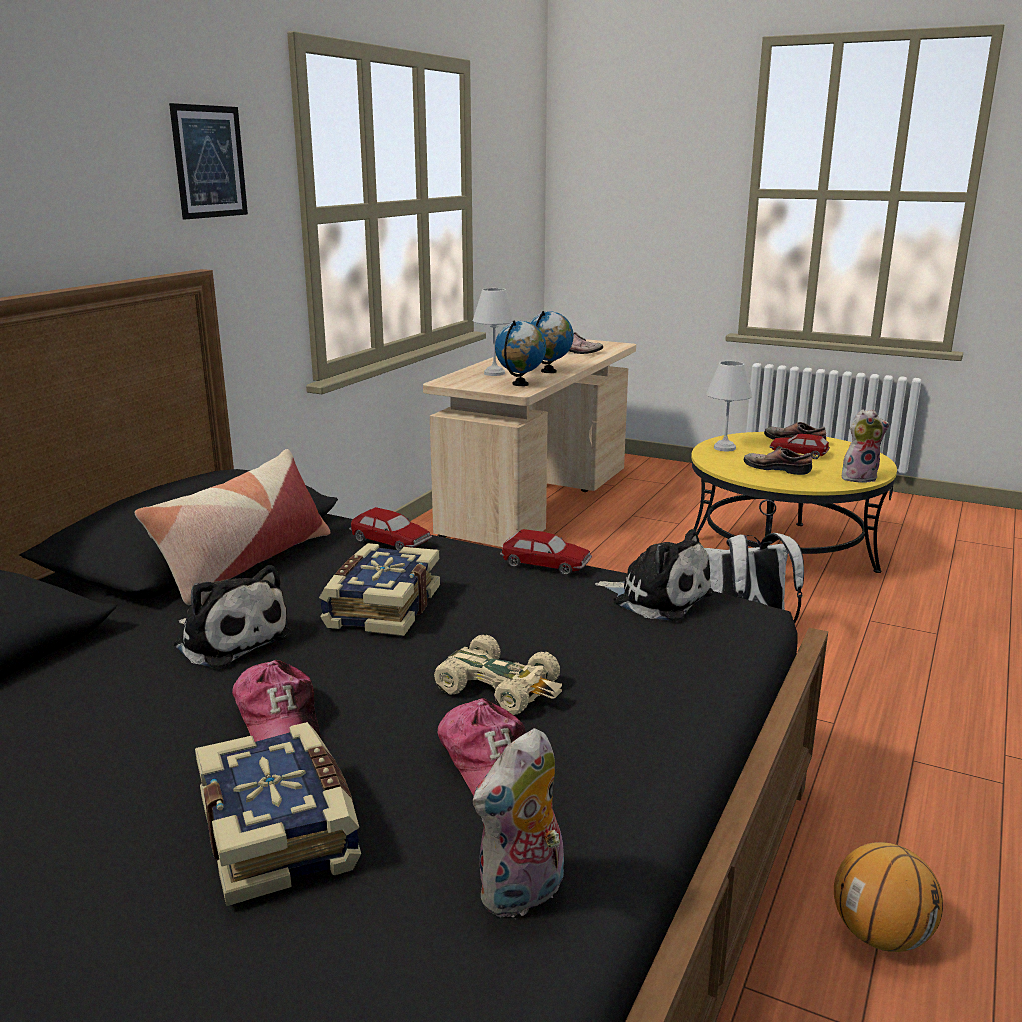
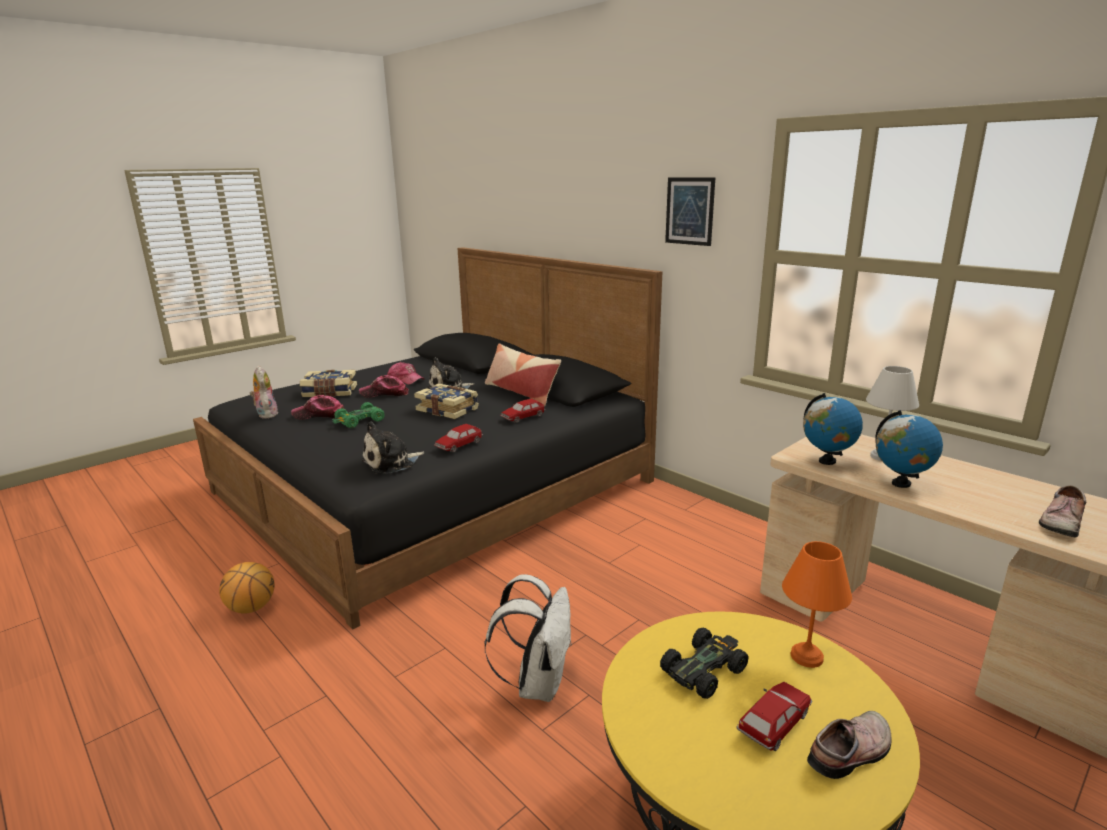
camera: 110 degrees right, 0 degrees up
beige toy car [434,635,562,715] -> green toy car [332,402,385,428]
white table lamp [706,361,752,451] -> orange table lamp [782,541,852,668]
shoe [744,448,812,475] -> black toy car [660,628,749,699]
plush toy [842,409,890,483] -> none
none -> cap [387,362,425,385]

